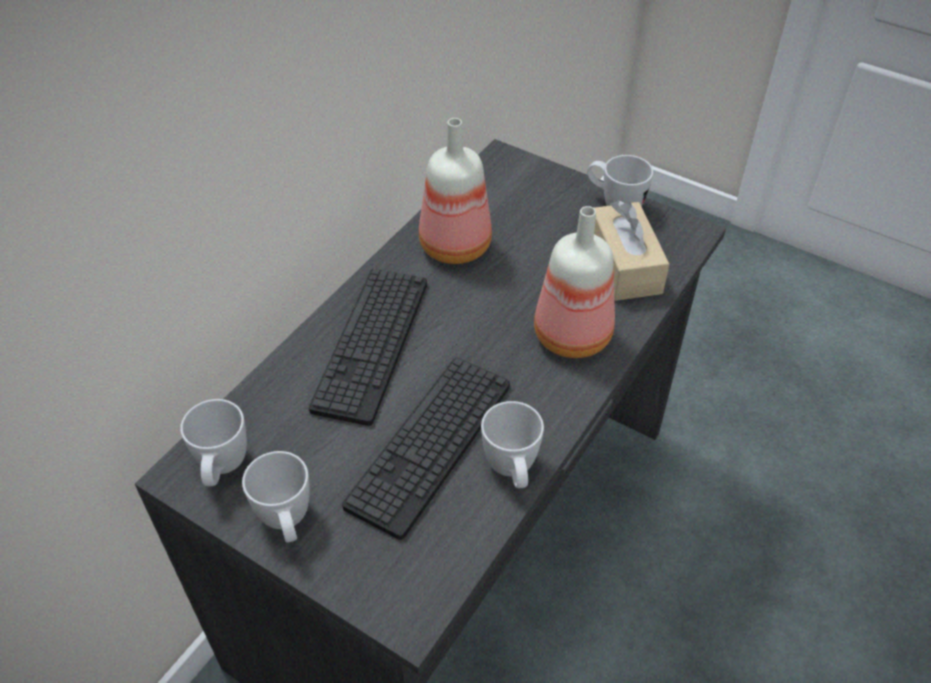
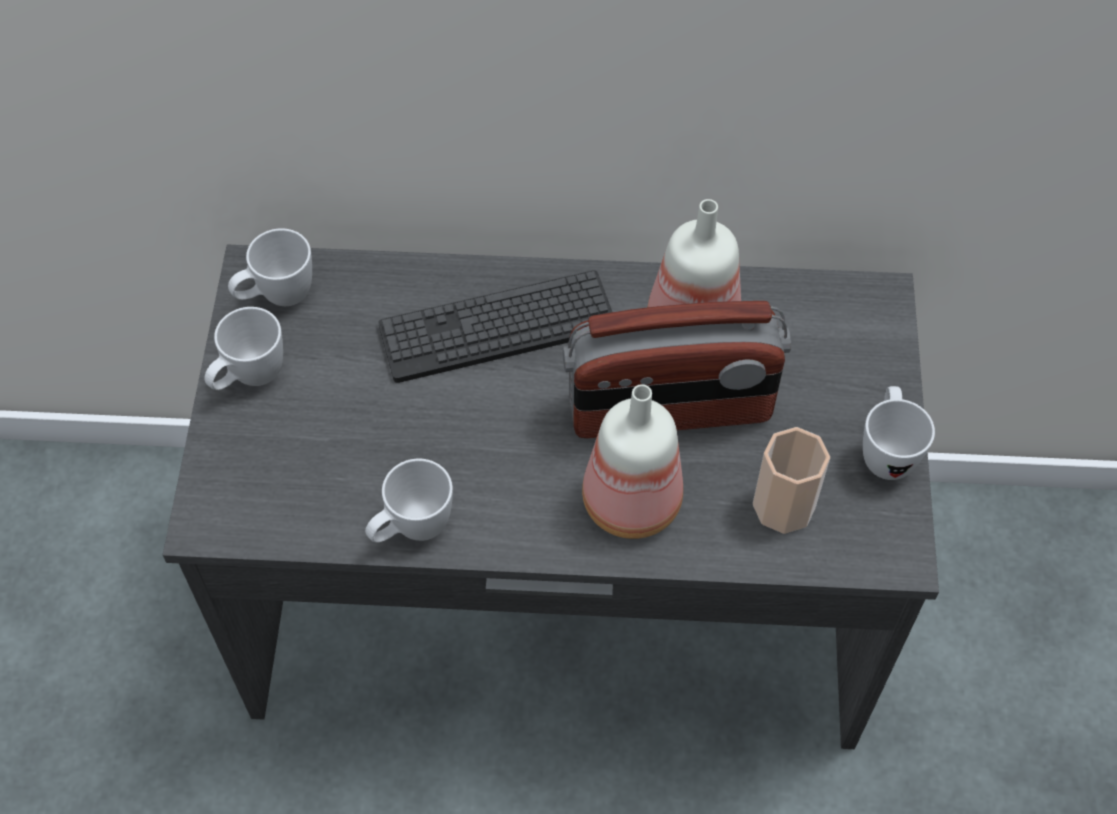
camera: 60 degrees right, 10 degrees up
keyboard [342,358,510,540] -> none
beige tissue box [594,200,669,301] -> cup [753,427,830,534]
none -> radio [563,301,791,438]

